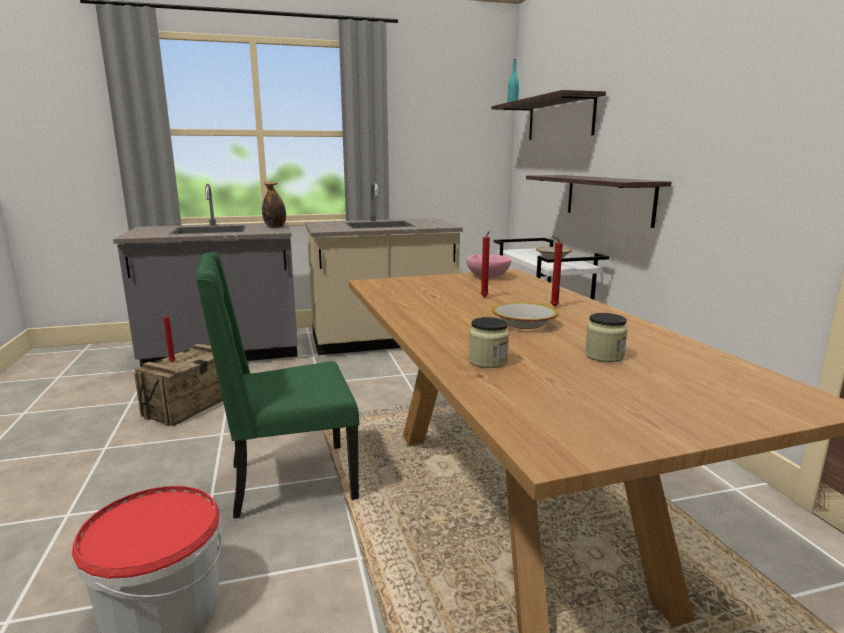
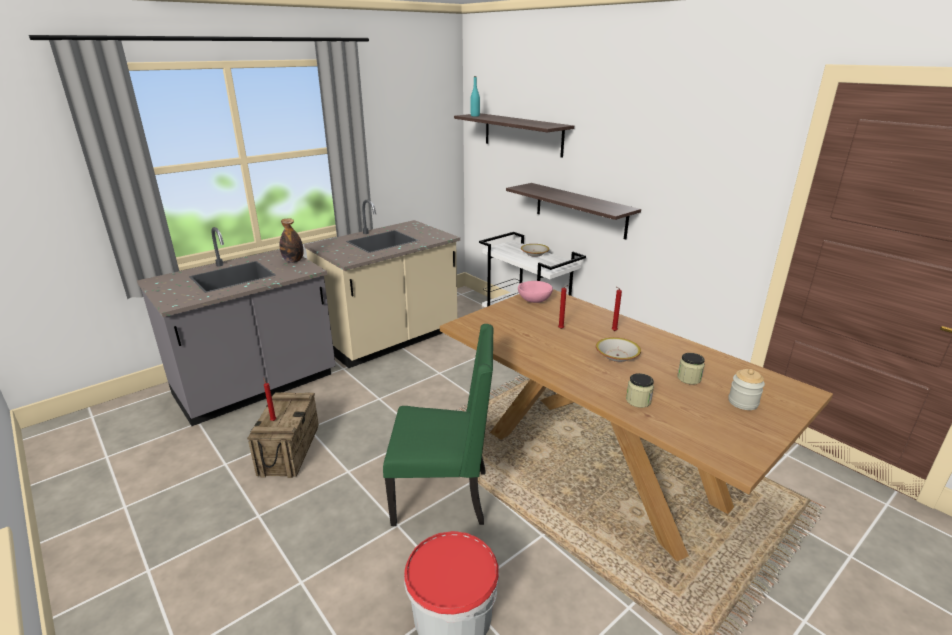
camera: 25 degrees left, 10 degrees up
green chair [196,252,360,519] -> green chair turned 135 degrees counterclockwise [383,324,493,526]
none -> jar [728,369,765,410]

